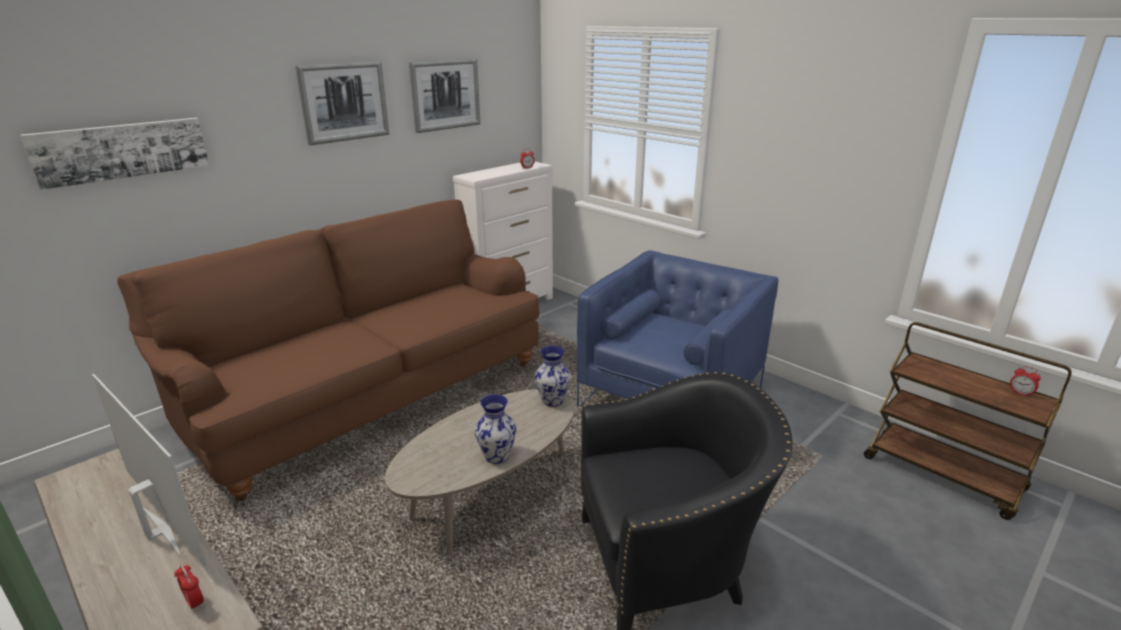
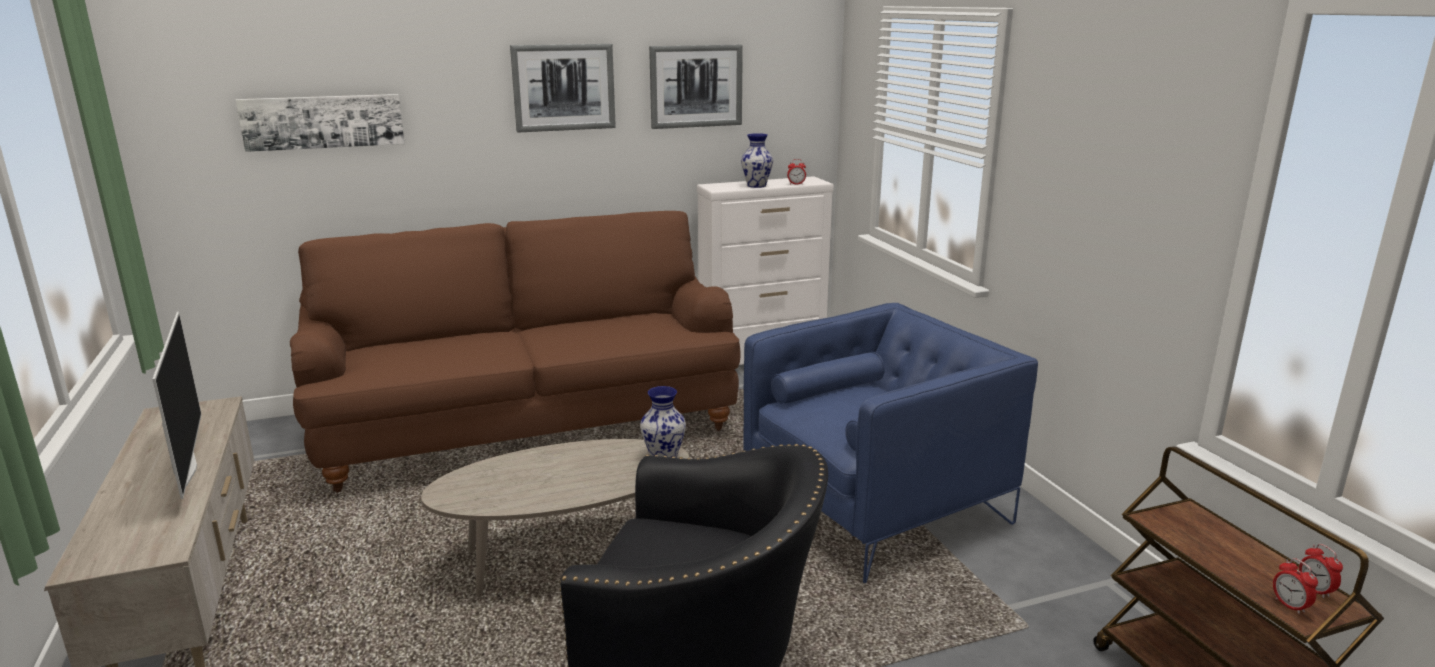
camera: 25 degrees right, 5 degrees down
alarm clock [174,564,204,611] -> alarm clock moved to [1273,558,1318,614]
vase [474,394,517,464] -> vase moved to [741,133,773,188]

